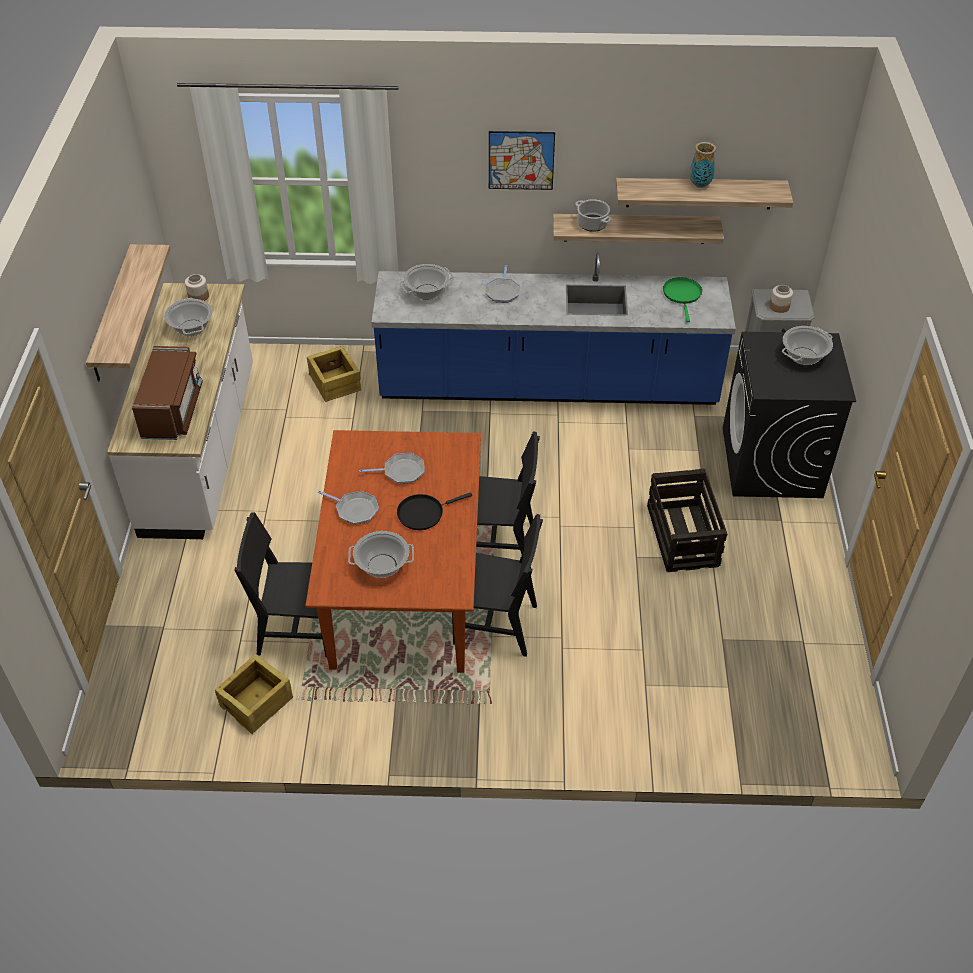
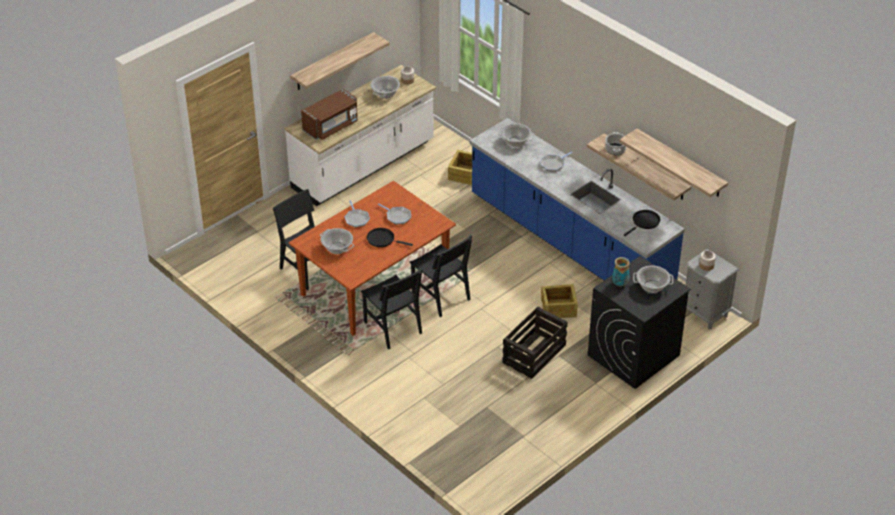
camera: 45 degrees right, 5 degrees down
crate [215,654,293,735] -> crate moved to [541,284,578,319]
picture [489,131,555,190] -> none
green frying pan [663,277,702,322] -> black frying pan [624,210,660,236]
vase [689,142,716,188] -> vase moved to [612,257,630,287]

